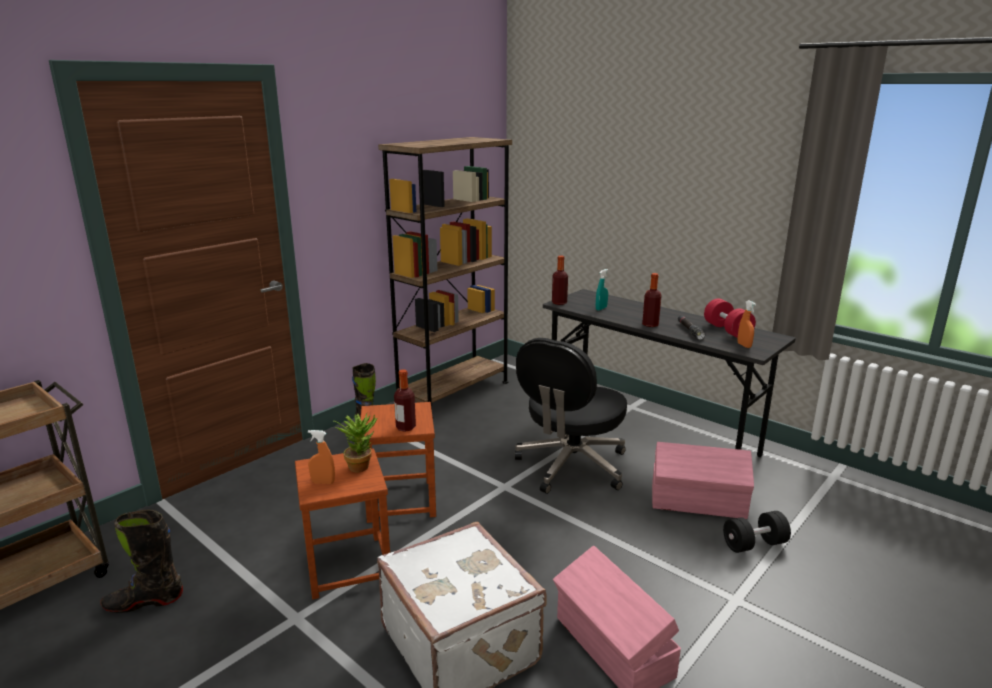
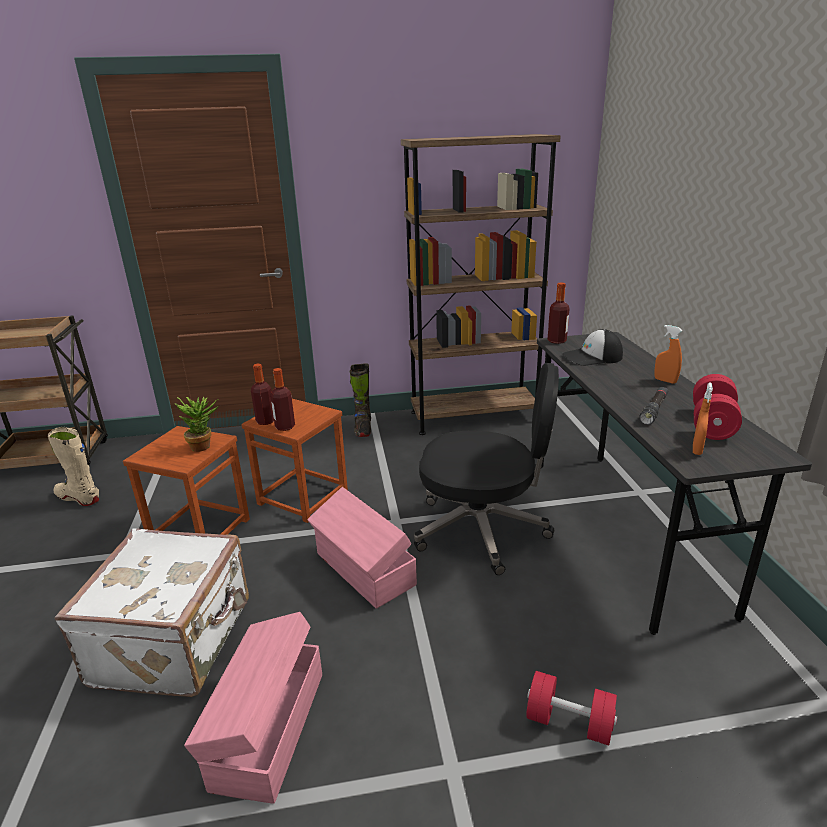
camera: 40 degrees right, 5 degrees up
black boot [100,510,183,613] -> beige boot [48,427,99,506]
orange spray bottle [308,430,335,484] -> orange spray bottle moved to [654,325,683,384]
black office chair [515,338,627,494] -> black office chair turned 150 degrees counterclockwise [414,363,559,575]
turquoise spray bottle [596,269,608,310] -> cap [562,329,623,366]
bottle [642,273,662,327] -> bottle moved to [251,364,274,425]
pink storage box [652,442,754,519] -> pink storage box moved to [307,487,417,609]
black dumbbell [723,511,791,553] -> red dumbbell [526,671,617,746]

